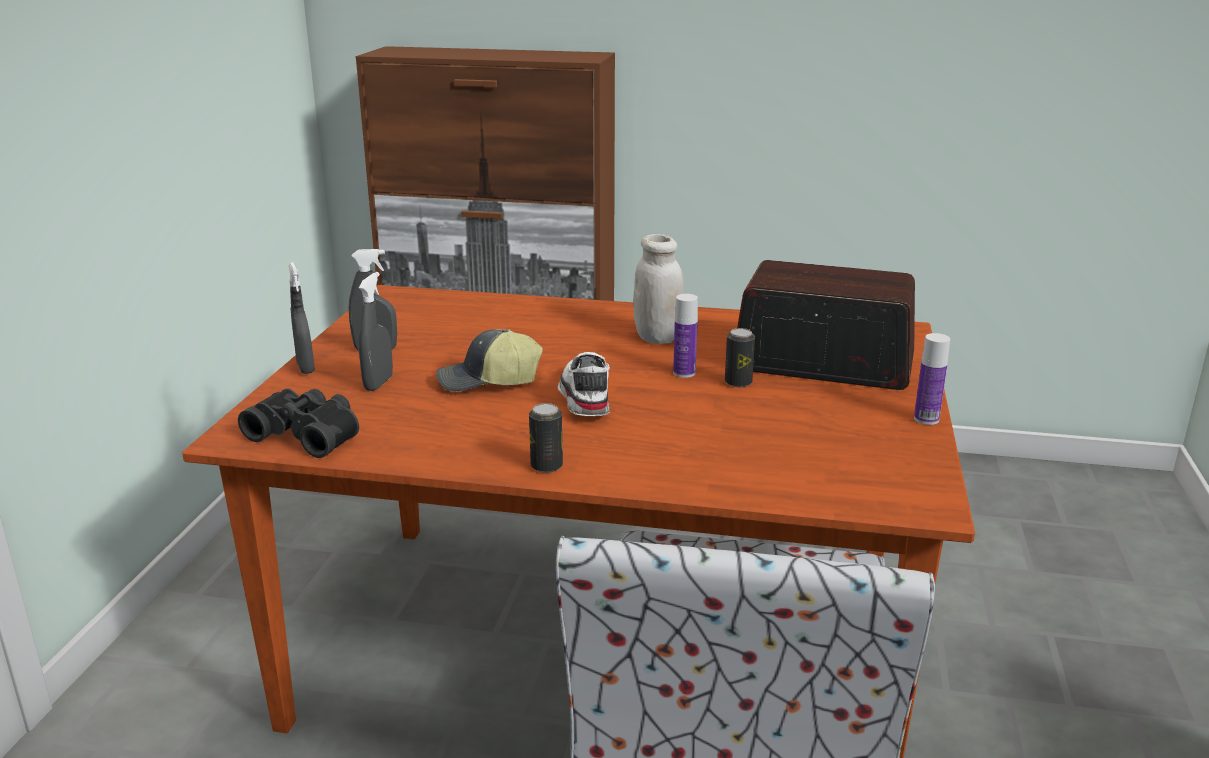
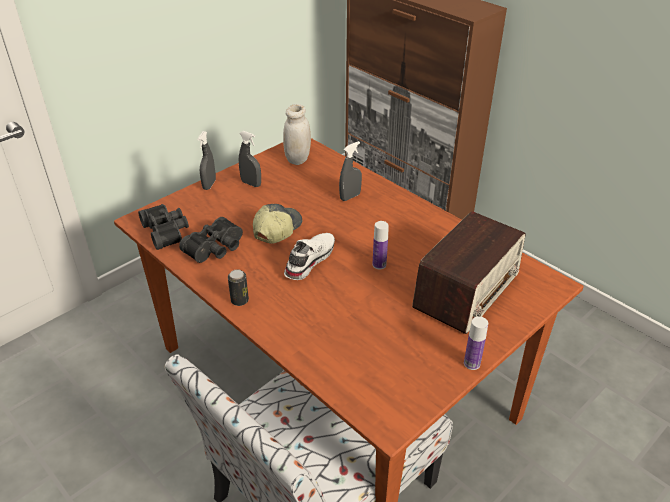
camera: 35 degrees right, 15 degrees up
grey spray bottle [359,272,393,391] -> grey spray bottle moved to [339,141,362,201]
cap [436,329,543,391] -> cap turned 90 degrees clockwise [253,204,302,244]
white jar [633,234,684,344] -> white jar moved to [283,104,311,165]
can [725,328,755,387] -> none
radio [737,260,915,390] -> radio turned 75 degrees clockwise [412,211,526,334]
none -> black binoculars [179,217,243,263]

